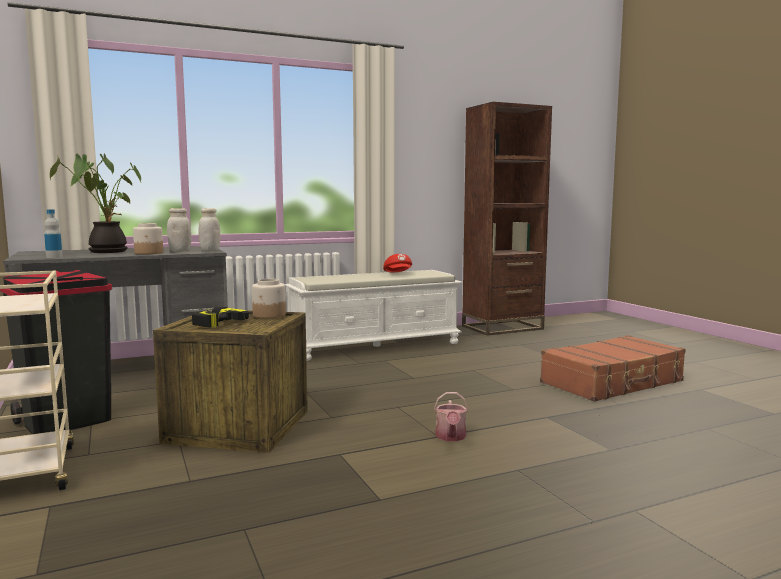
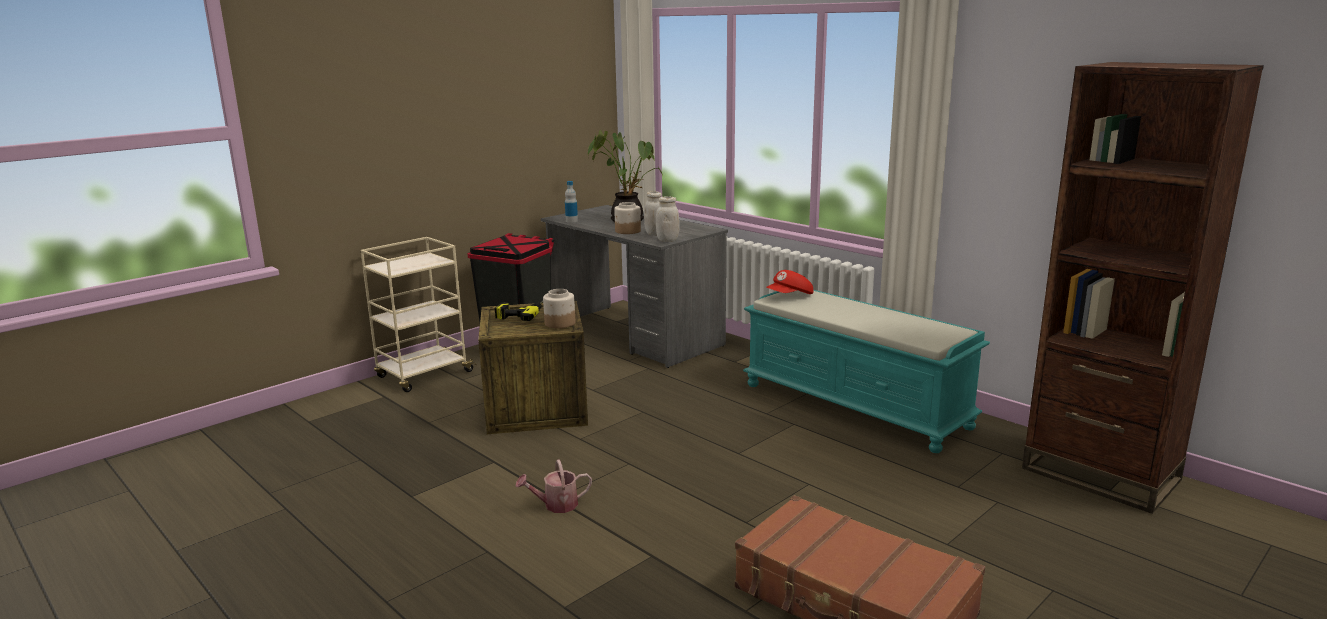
camera: 70 degrees right, 10 degrees up
white bench [285,270,463,361] -> turquoise bench [743,290,990,453]
red cap [383,254,412,273] -> red cap moved to [766,270,814,294]

